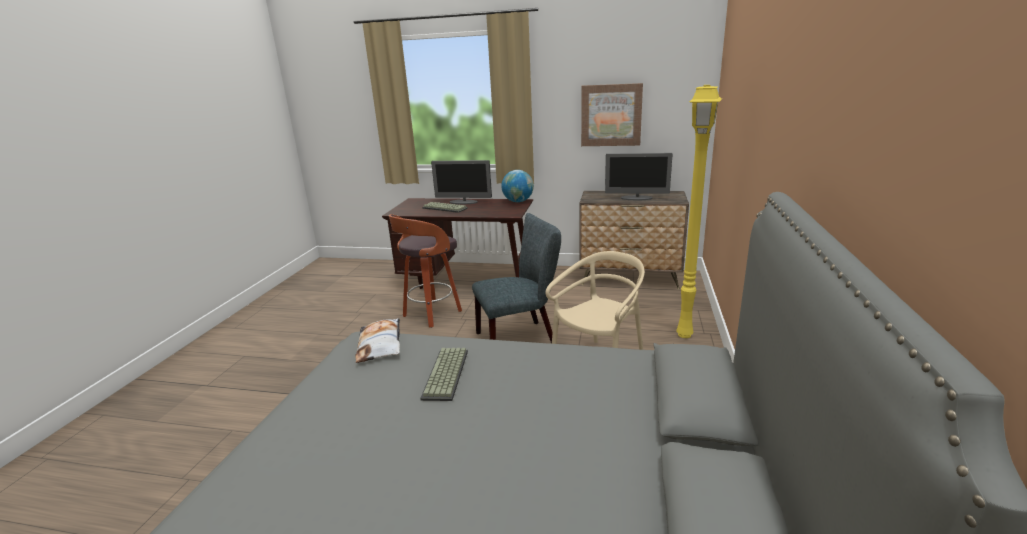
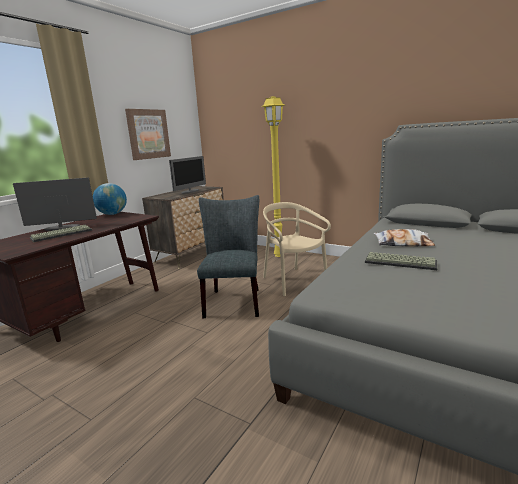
camera: 70 degrees left, 5 degrees down
pillow [355,318,400,363] -> pillow moved to [374,229,435,247]
stool [389,214,462,328] -> none
monitor [431,160,492,204] -> monitor turned 135 degrees counterclockwise [13,178,97,231]

